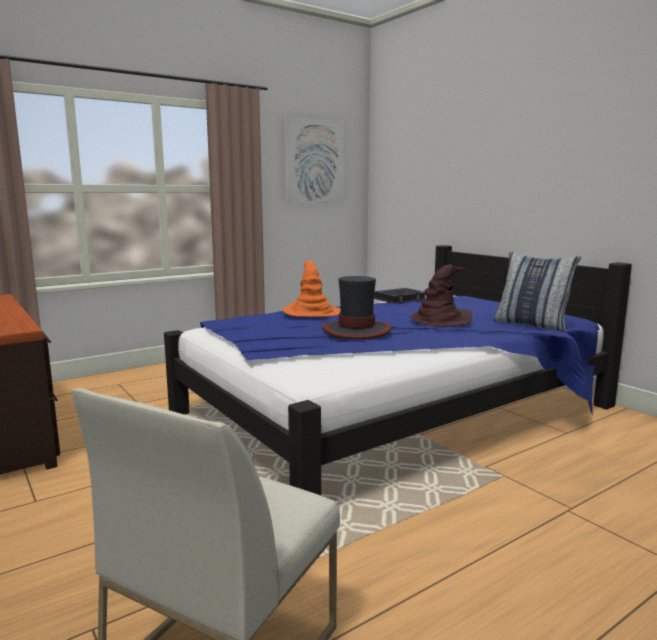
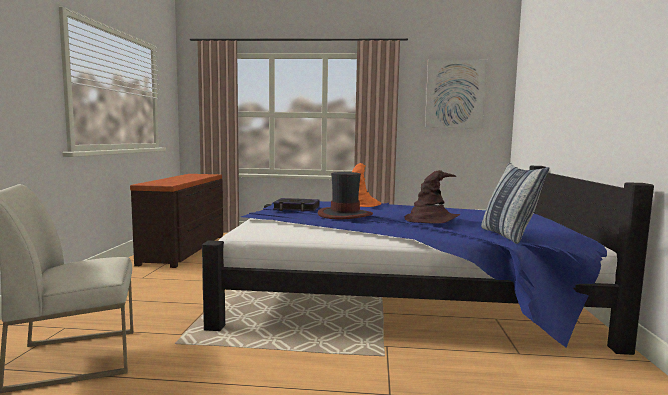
camera: 40 degrees right, 5 degrees down
book [374,288,426,304] -> book moved to [273,198,320,212]

